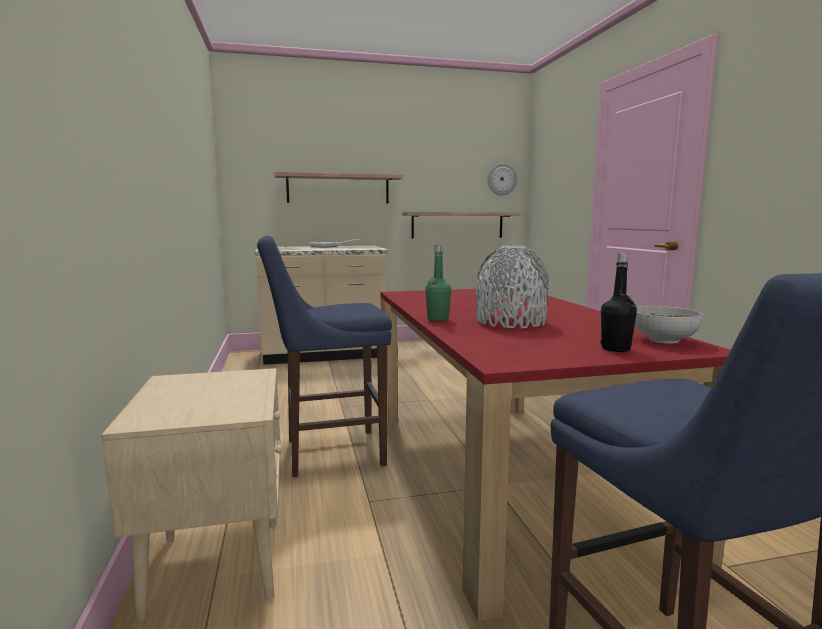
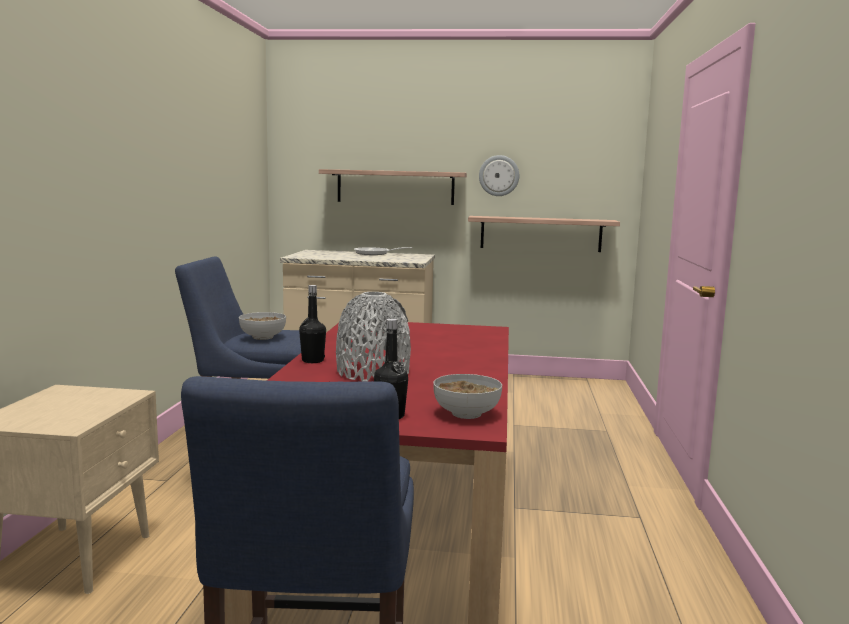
camera: 20 degrees right, 0 degrees up
green bottle [425,245,451,321] -> black bottle [299,285,326,363]
wall clock [488,163,517,196] -> wall clock moved to [479,155,519,196]
none -> bowl [239,312,286,340]

